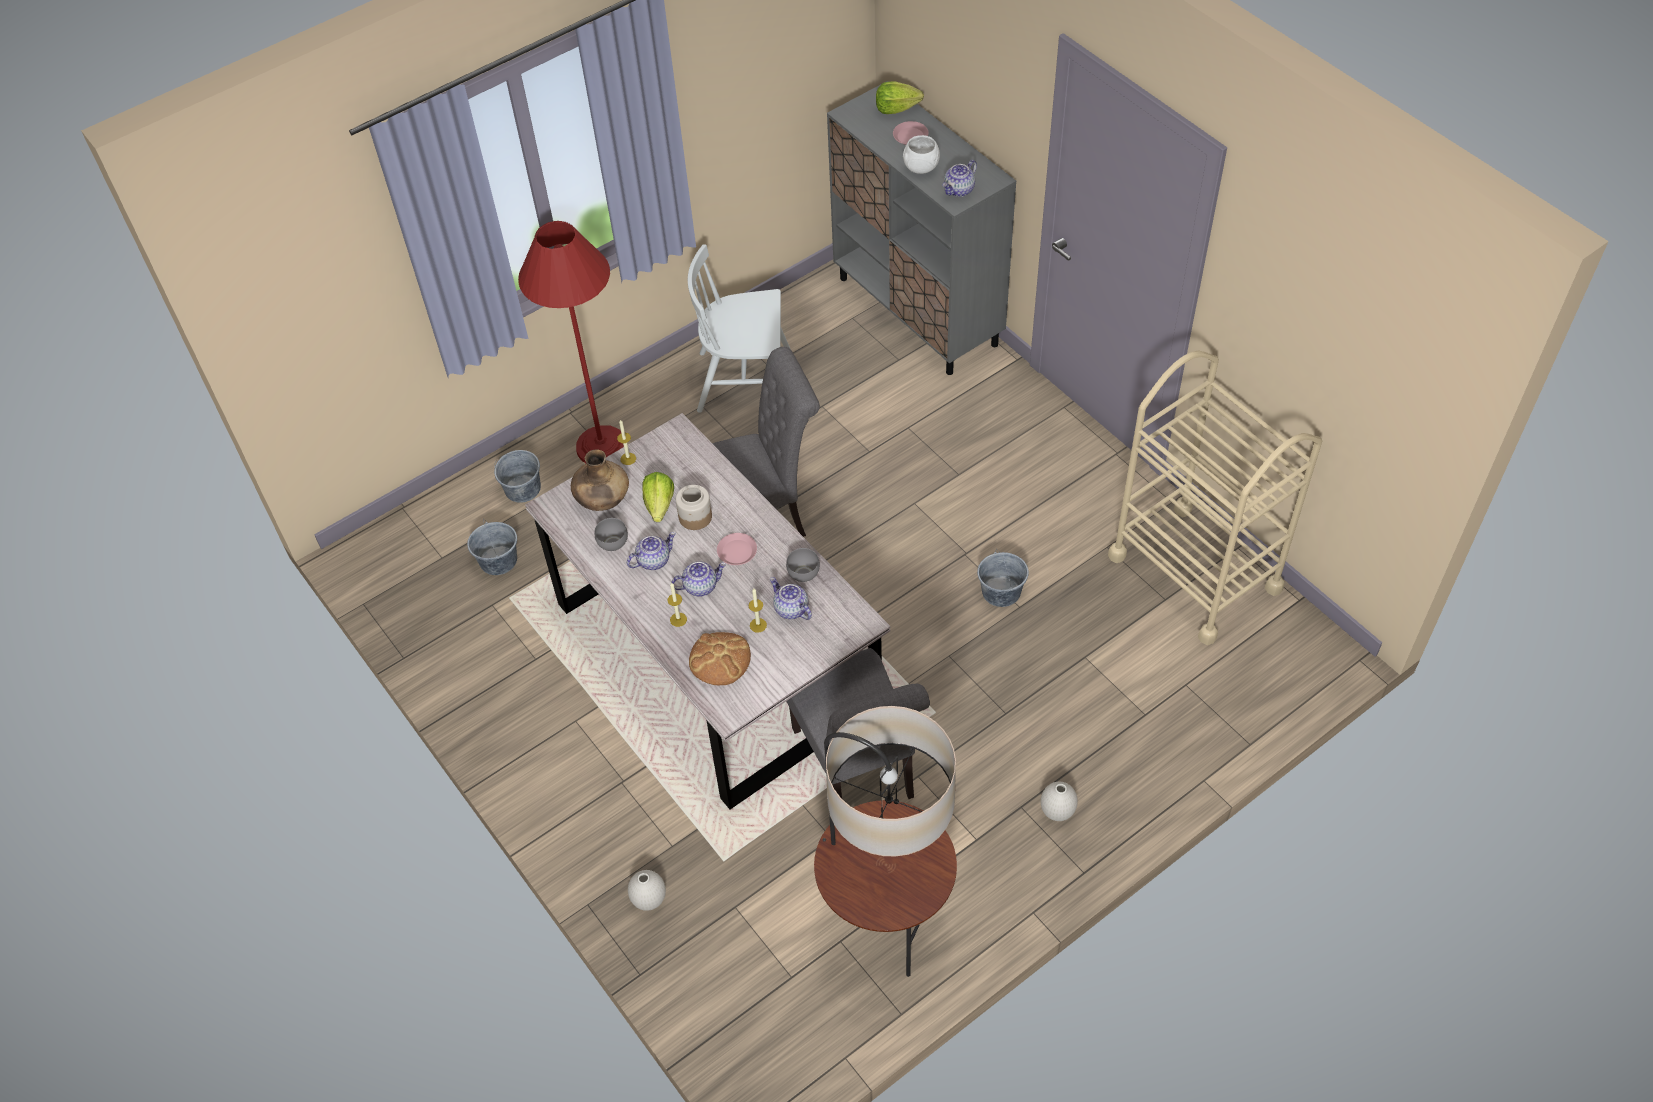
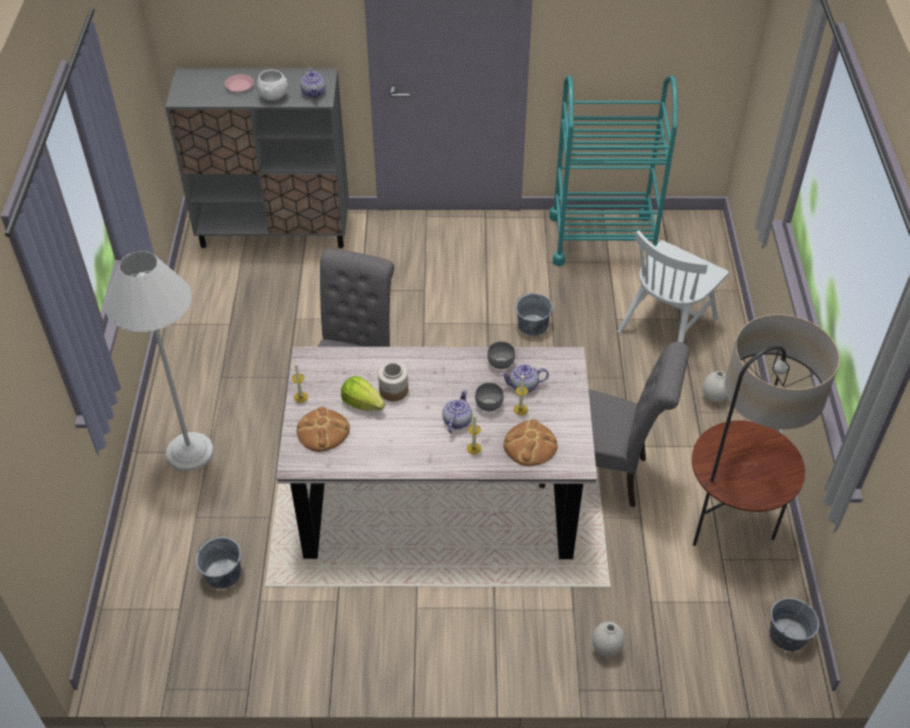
camera: 55 degrees left, 5 degrees down
grey bucket [494,450,541,503] -> grey bucket moved to [770,598,820,651]
red floor lamp [518,221,624,464] -> white floor lamp [104,251,214,471]
brown vase [571,450,629,511] -> bread [297,407,350,452]
grey bowl [594,518,628,551] -> grey bowl moved to [475,383,504,411]
teapot [627,532,676,570] -> none
white chair [688,244,790,413] -> white chair moved to [617,230,729,343]
pink plate [717,533,757,565] -> none
lettuce [876,82,924,114] -> none
beige cart [1108,350,1322,645] -> turquoise cart [549,75,678,266]

